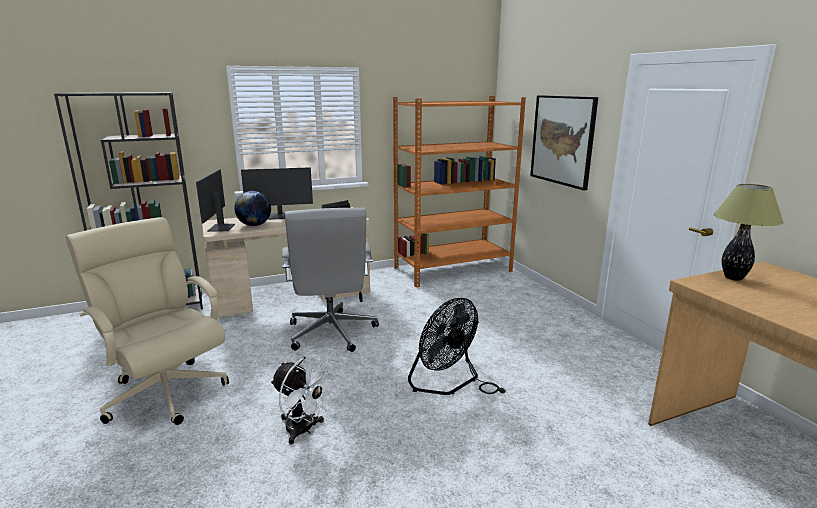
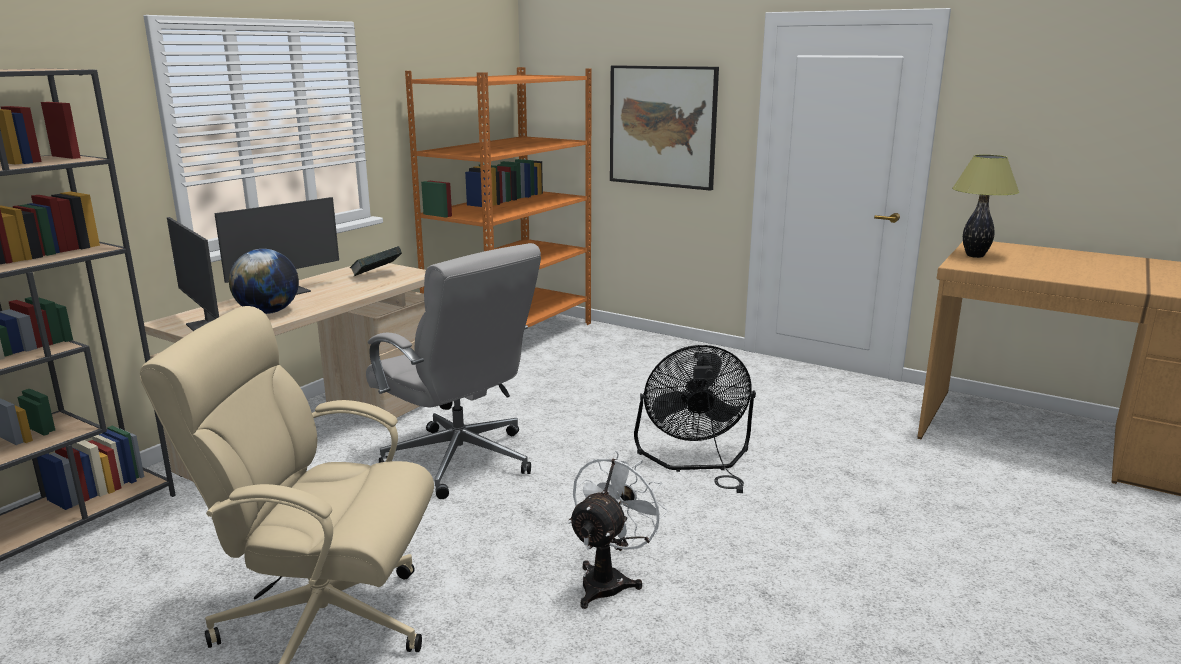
camera: 35 degrees left, 0 degrees up
white fan [271,354,339,444] -> white fan turned 60 degrees counterclockwise [568,451,668,609]
black fan [408,298,506,395] -> black fan turned 75 degrees clockwise [634,345,756,493]

